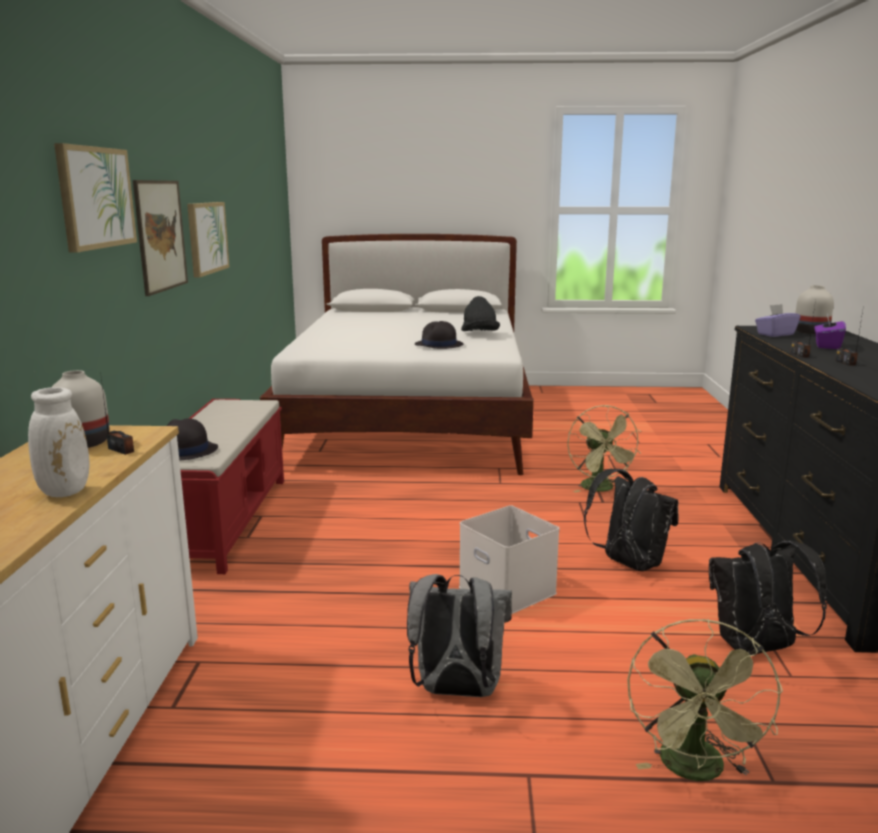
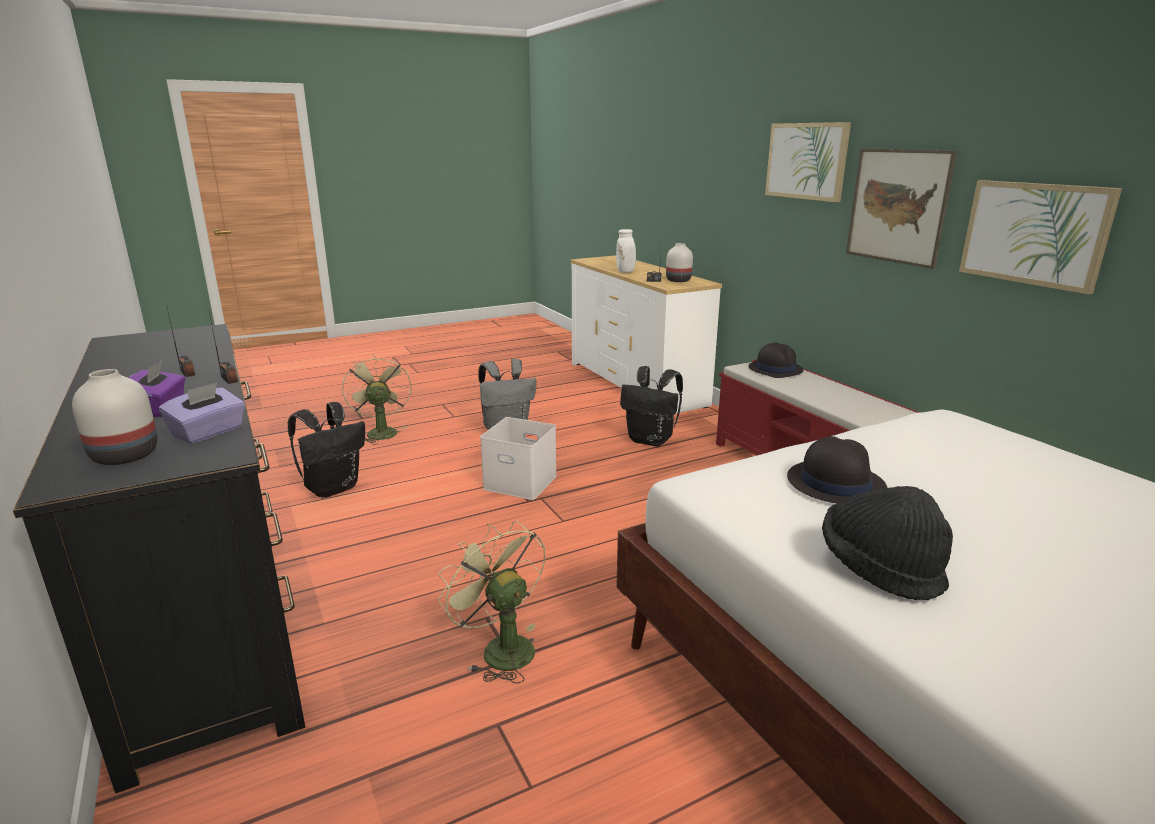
camera: 150 degrees right, 5 degrees up
black backpack [584,469,678,571] -> black backpack moved to [620,366,683,446]

